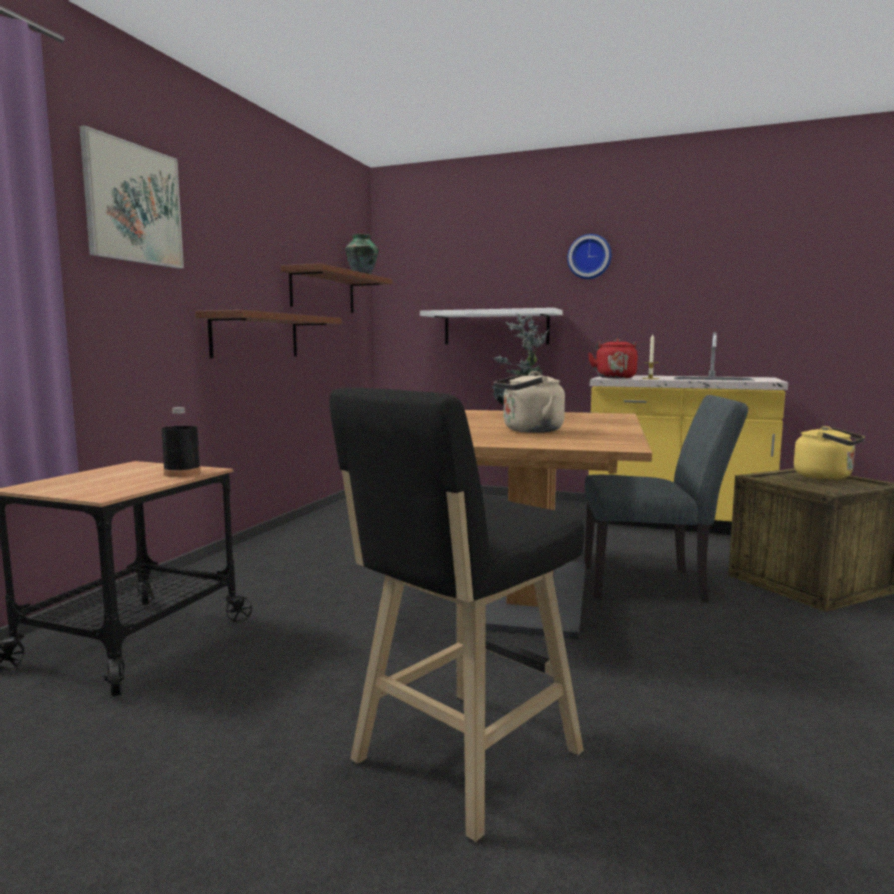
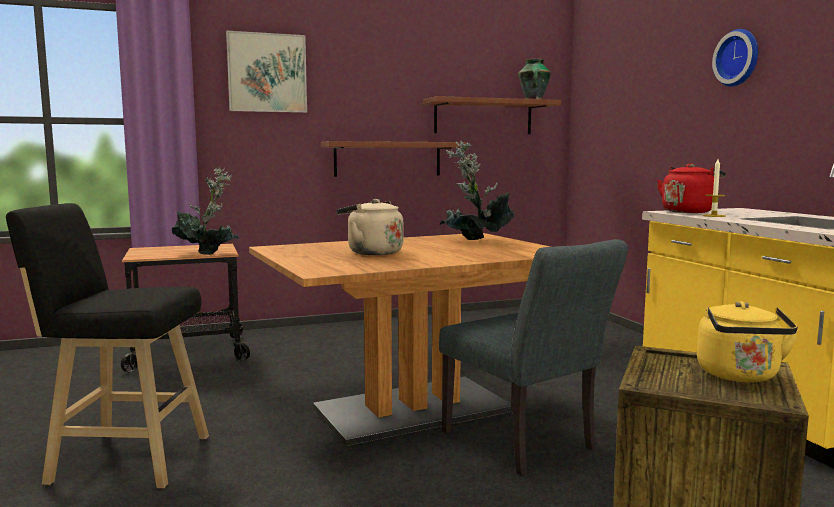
camera: 50 degrees right, 0 degrees up
black bottle [161,407,201,477] -> potted plant [172,167,239,255]
white shelf [420,308,563,345] -> none

